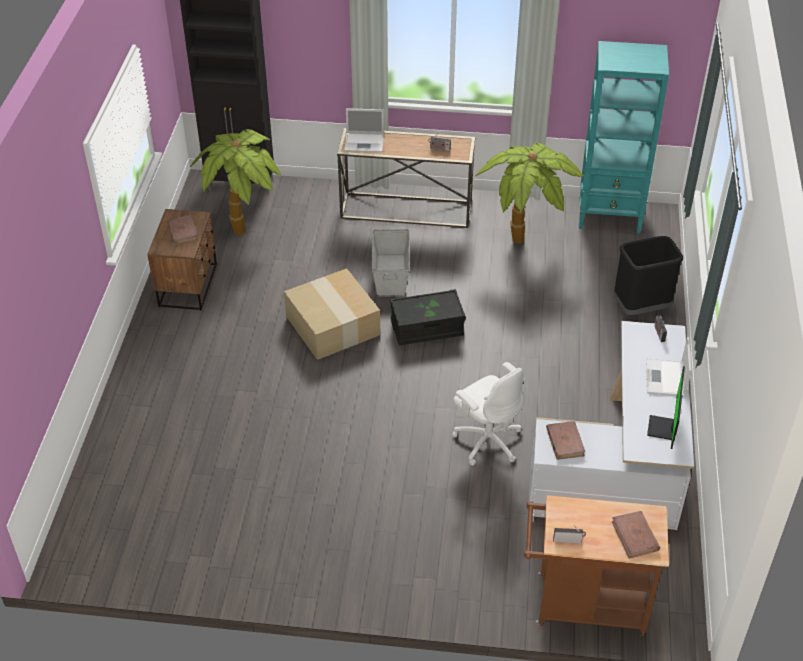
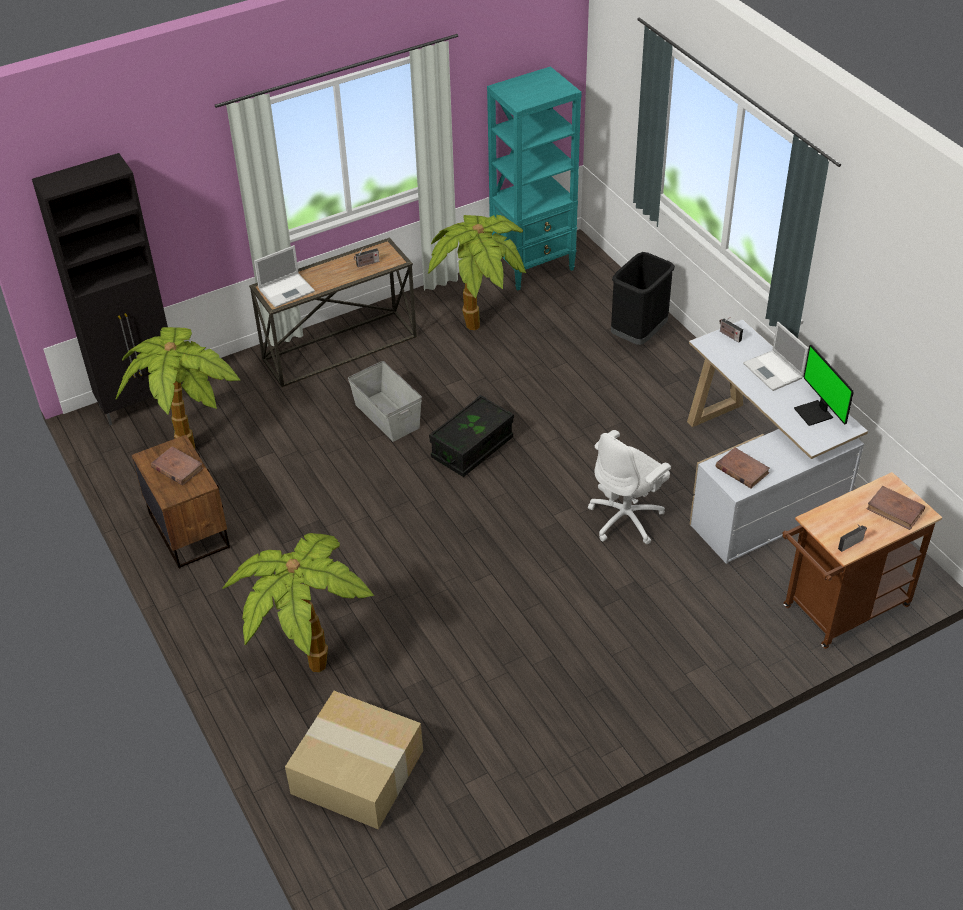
camera: 35 degrees left, 0 degrees up
cardboard box [284,268,380,360] -> cardboard box moved to [285,691,423,830]
white office chair [452,362,525,466] -> white office chair turned 120 degrees clockwise [588,430,671,544]
none -> potted plant [222,533,374,672]

